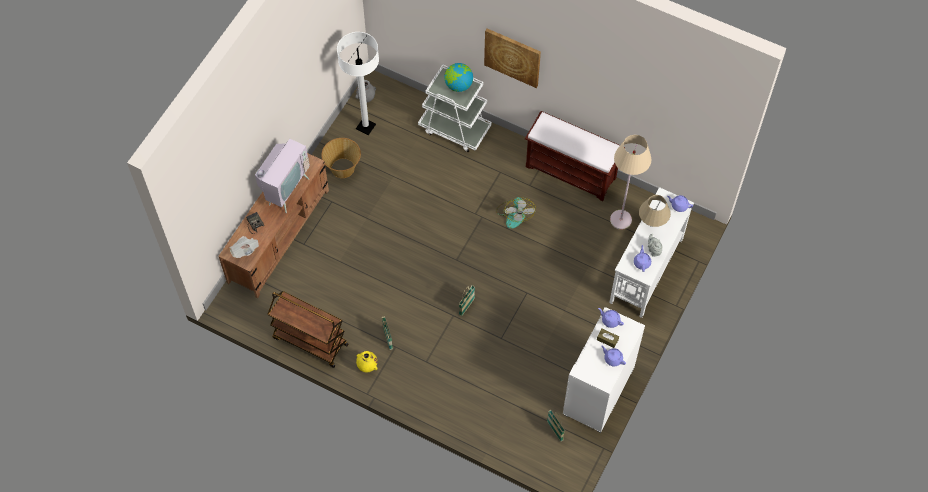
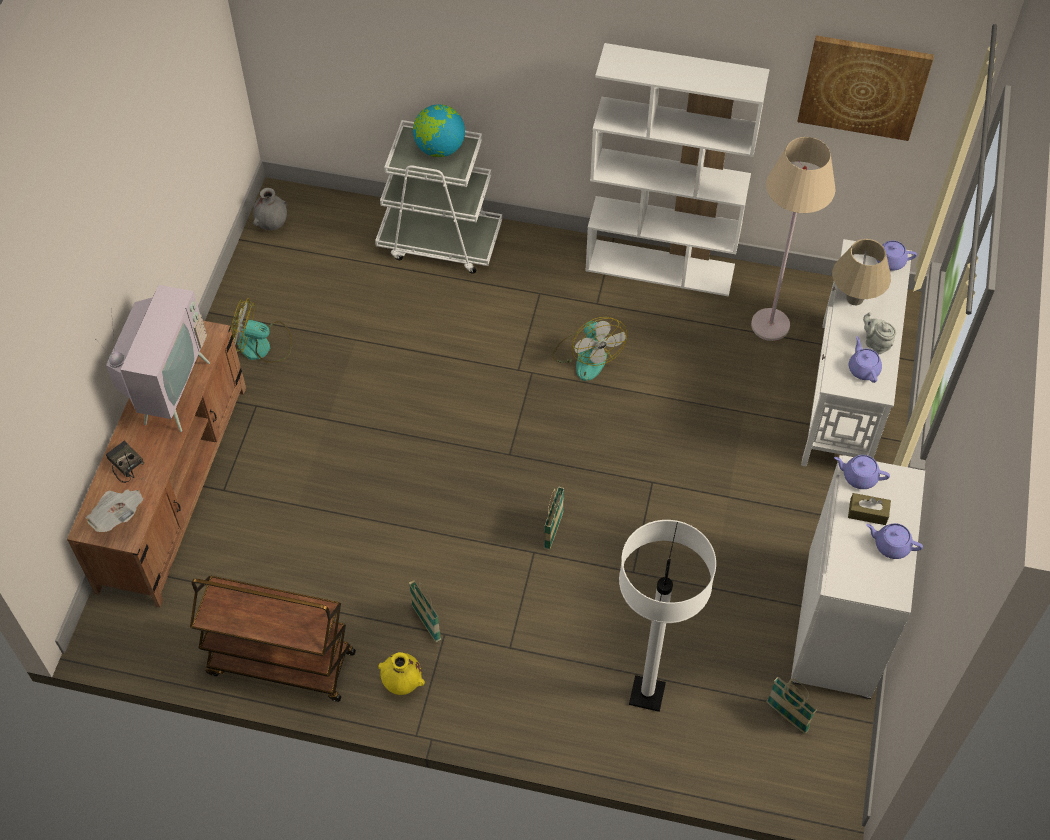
camera: 15 degrees left, 5 degrees down
basket [321,138,361,178] -> fan [231,298,292,363]
white floor lamp [337,32,379,135] -> white floor lamp moved to [619,520,716,712]
picture [484,28,541,88] -> picture moved to [797,35,934,141]
brown bench [525,111,625,201] -> white bookcase [585,43,770,297]

